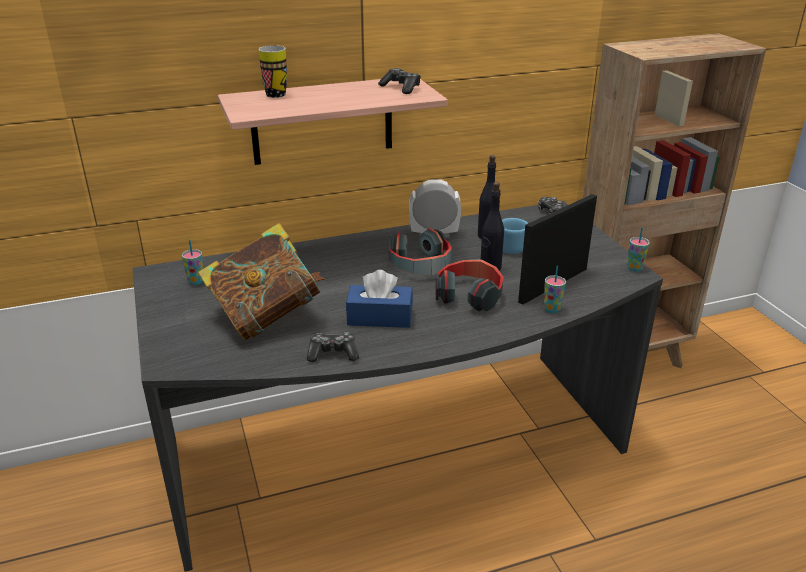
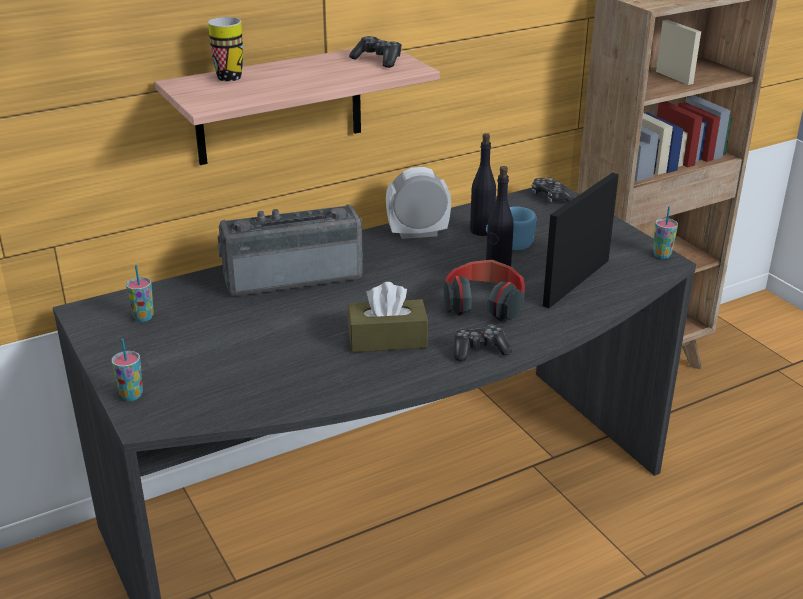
camera: 10 degrees left, 0 degrees up
book [198,223,325,340] -> none
game controller [307,332,359,362] -> game controller moved to [454,325,512,361]
blue tissue box [346,270,413,328] -> brown tissue box [348,282,428,353]
headphones [389,228,452,276] -> none
cup [544,265,566,313] -> cup moved to [111,339,143,401]
none -> radio [218,204,363,296]

